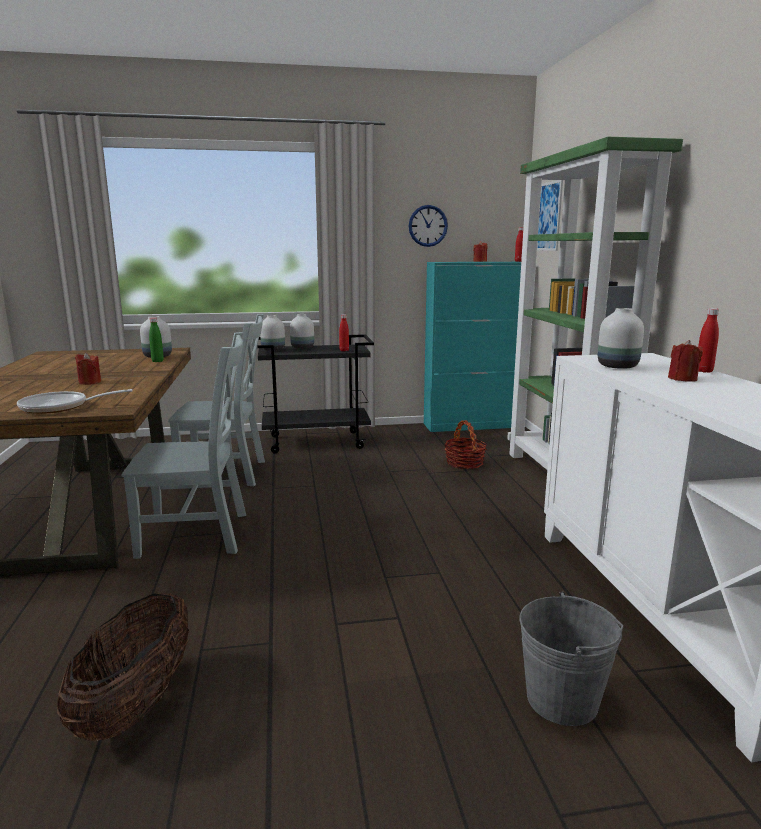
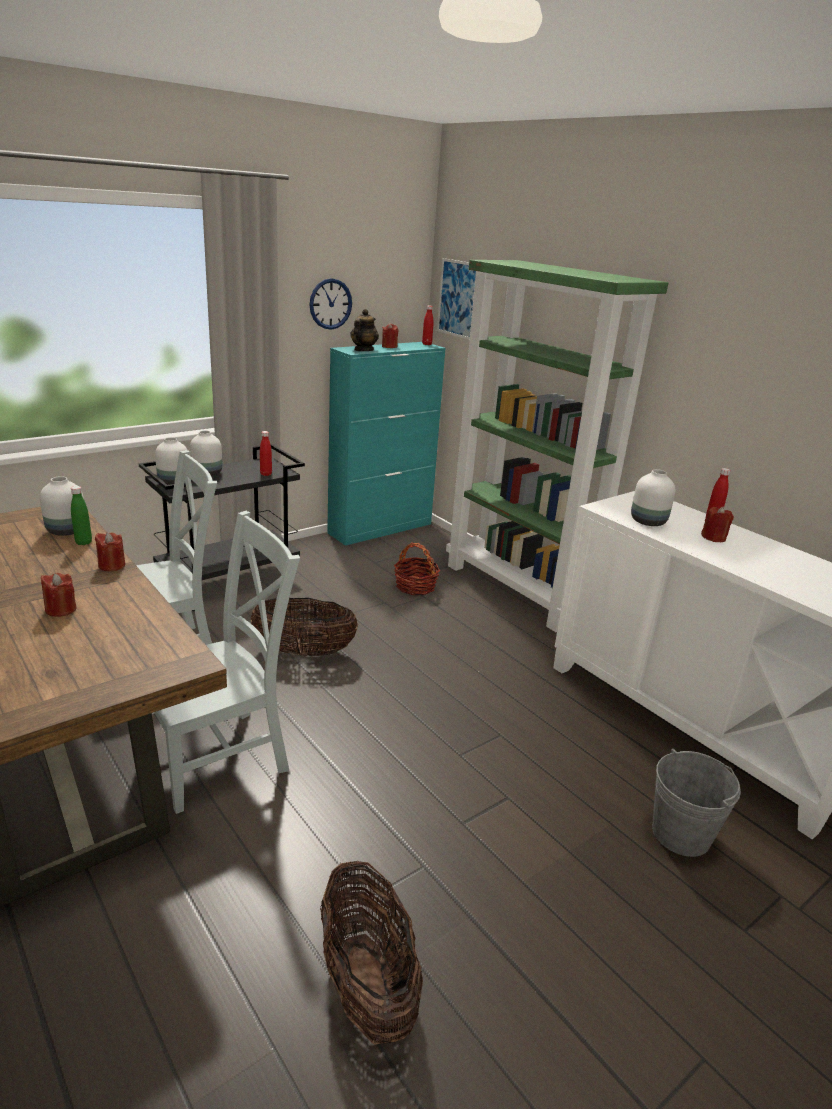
camera: 30 degrees left, 10 degrees up
frying pan [17,389,133,414] -> none
none -> red candle [95,532,125,571]
none -> basket [251,598,358,656]
none -> teapot [350,309,379,351]

